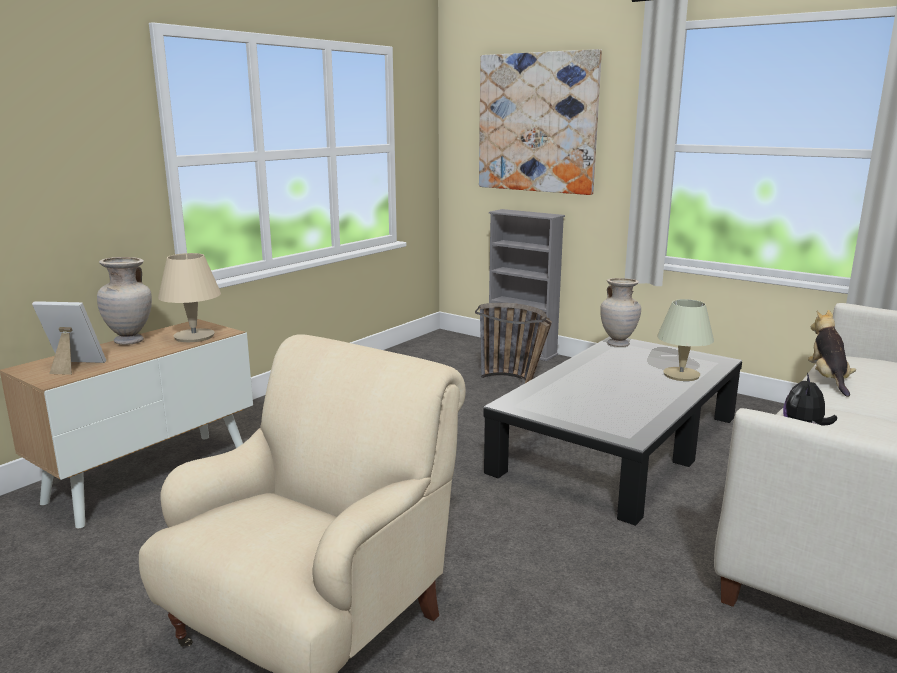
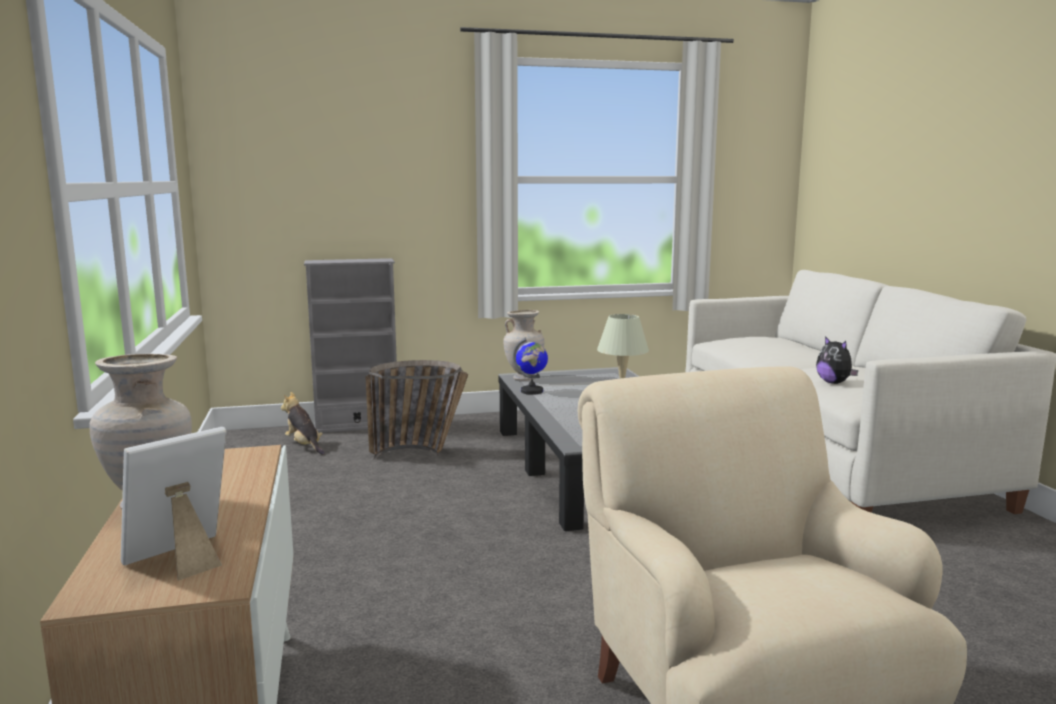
camera: 50 degrees left, 5 degrees down
beige table lamp [158,253,221,342] -> none
picture [479,49,602,195] -> none
plush toy [808,310,856,397] -> plush toy moved to [281,392,325,455]
none -> globe [513,338,548,395]

